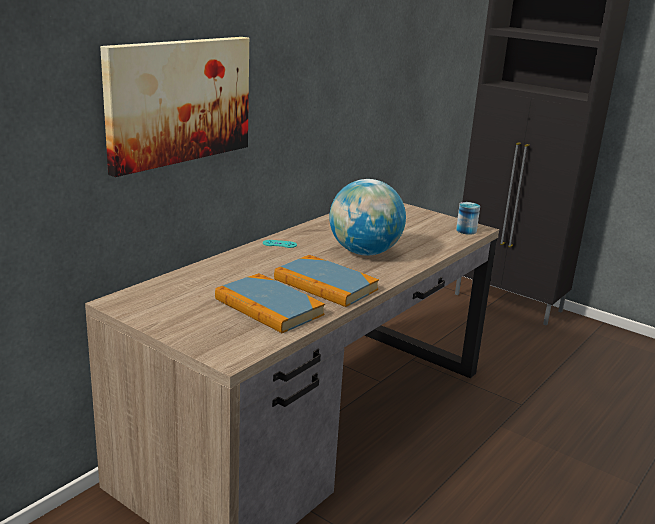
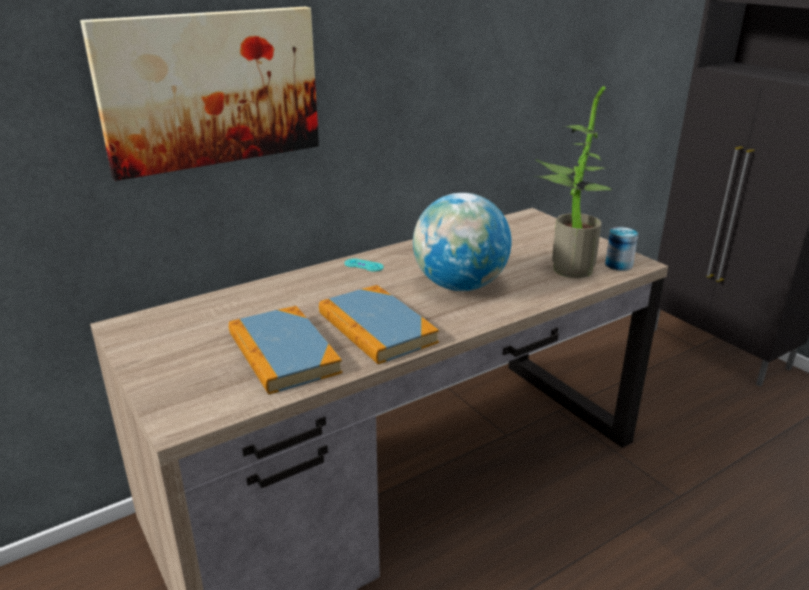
camera: 20 degrees right, 5 degrees up
none -> potted plant [533,86,613,278]

